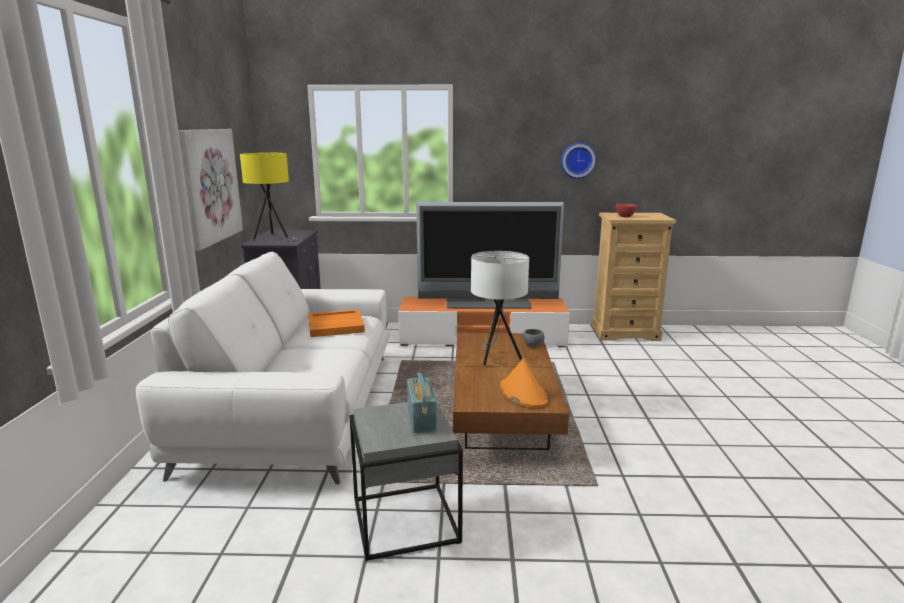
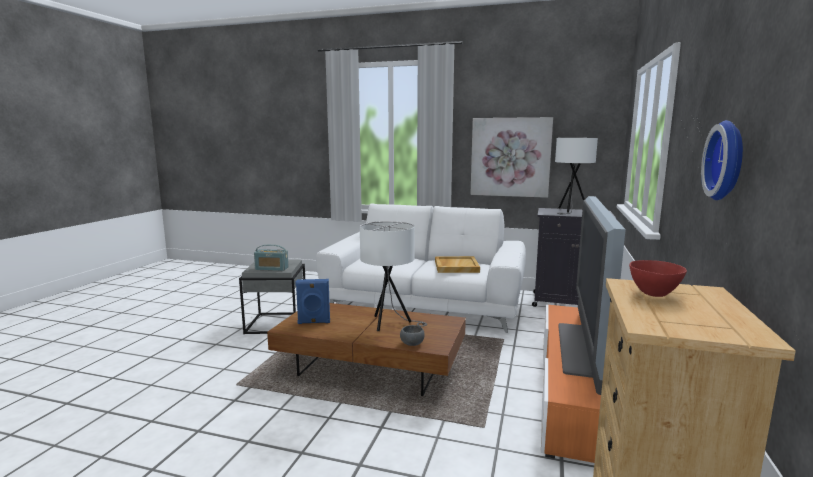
camera: 105 degrees right, 5 degrees down
yellow table lamp [240,153,297,241] -> white table lamp [555,138,598,214]
orange tray [308,309,365,337] -> beige tray [435,256,480,273]
orange hat [500,358,548,408] -> blue speaker [295,279,330,324]

